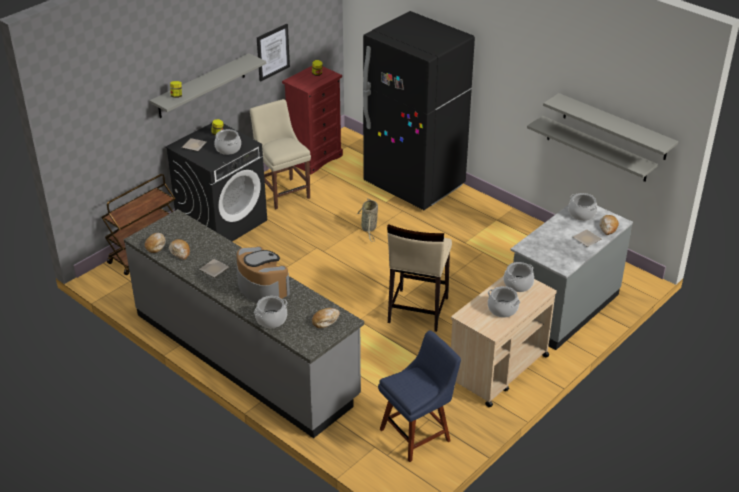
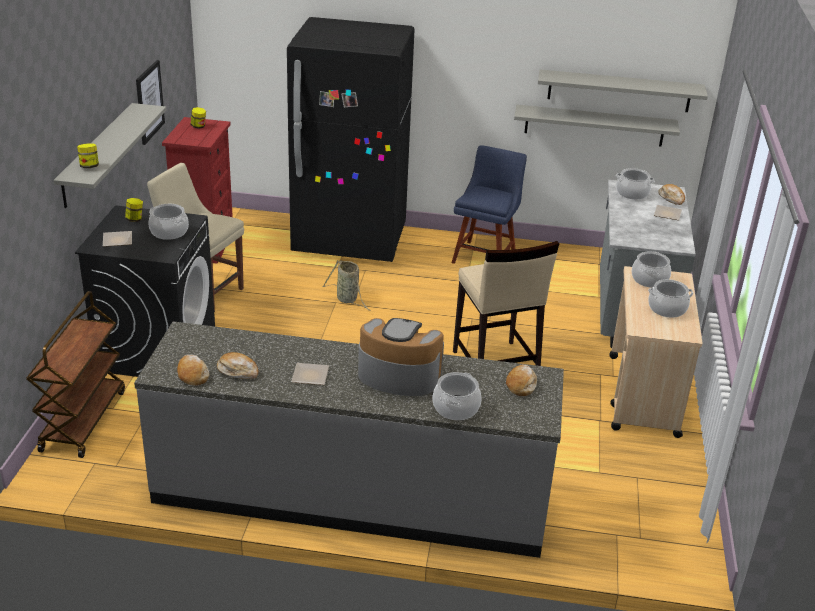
camera: 35 degrees left, 5 degrees down
blue chair [378,330,461,462] -> blue chair moved to [452,145,527,264]

